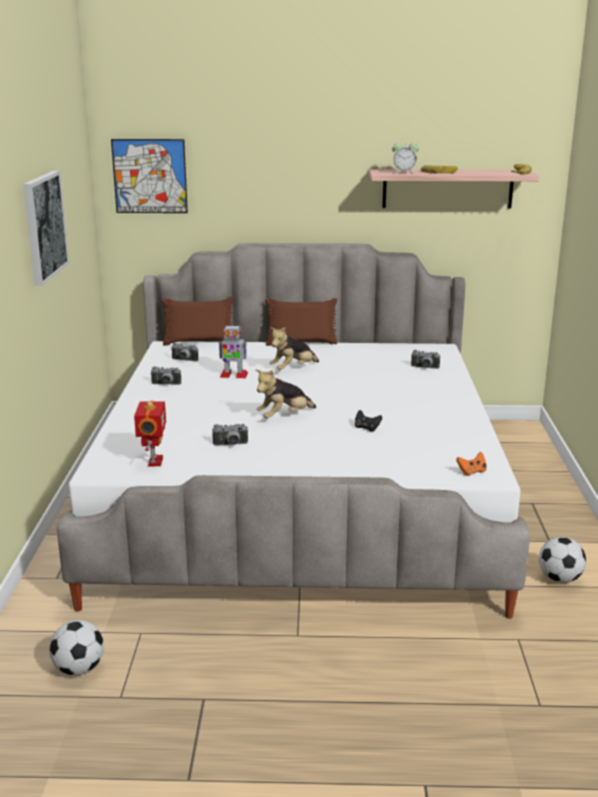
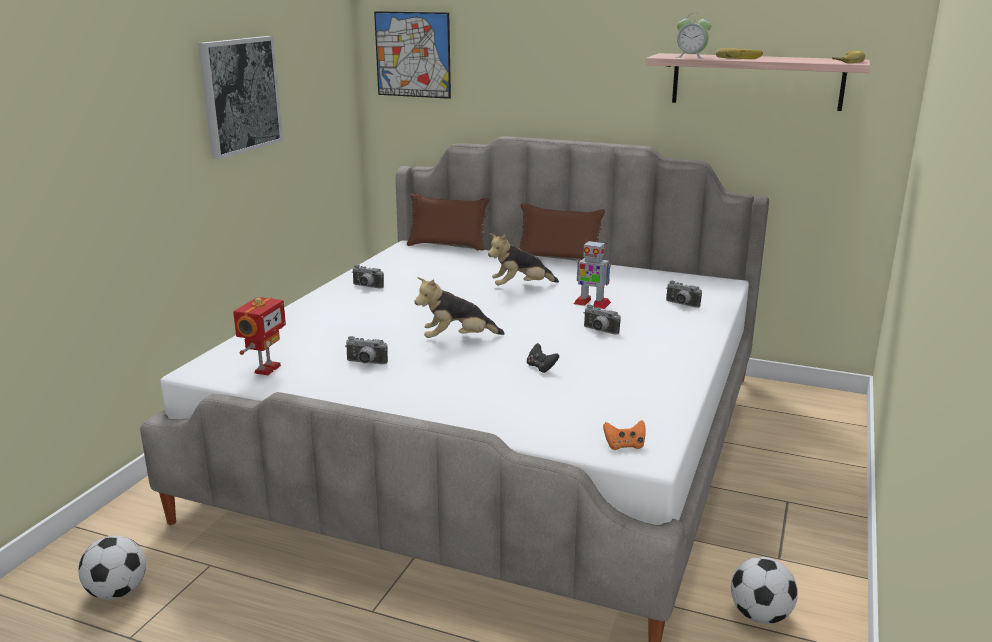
camera: 20 degrees right, 0 degrees up
camera [171,343,198,361] -> camera moved to [584,305,621,335]
toy robot [219,325,248,378] -> toy robot moved to [574,240,611,309]

